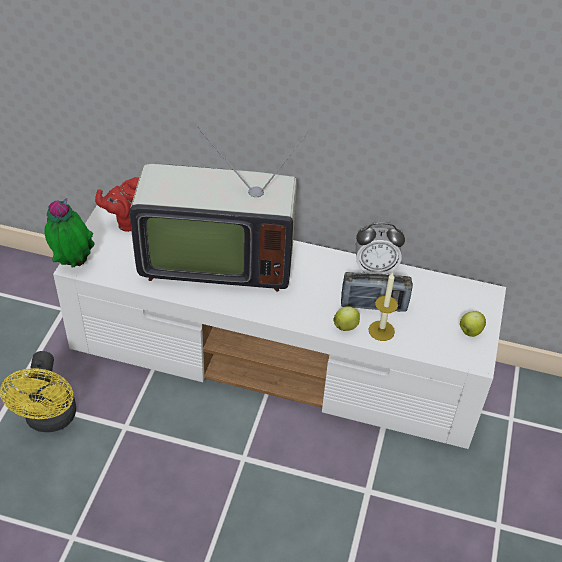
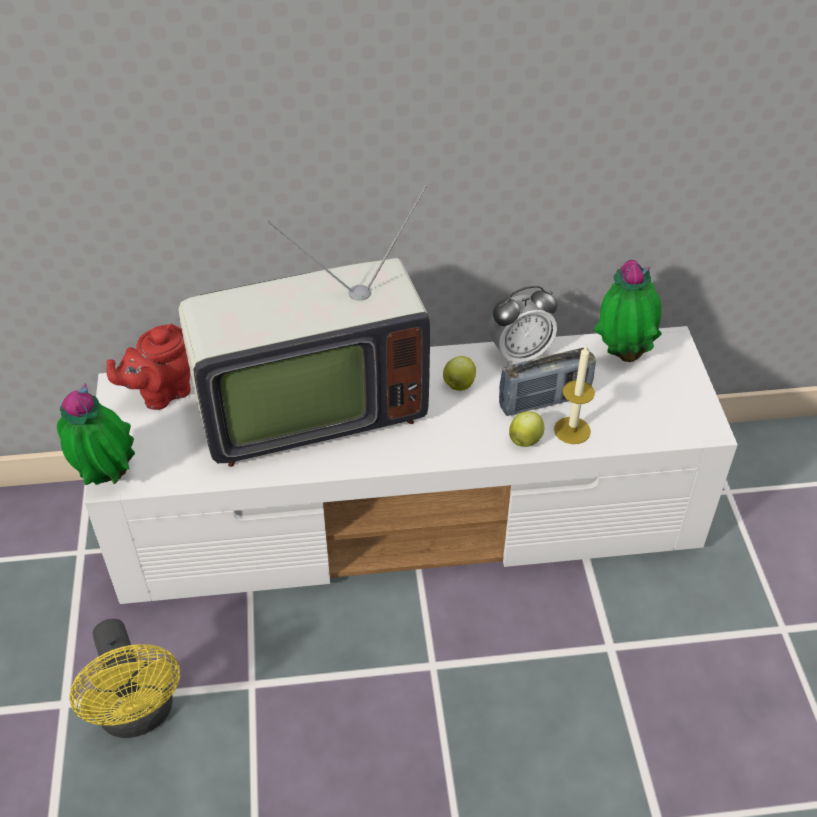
camera: 20 degrees left, 0 degrees up
apple [460,311,486,337] -> apple moved to [443,356,476,391]
none -> potted plant [593,260,662,362]

